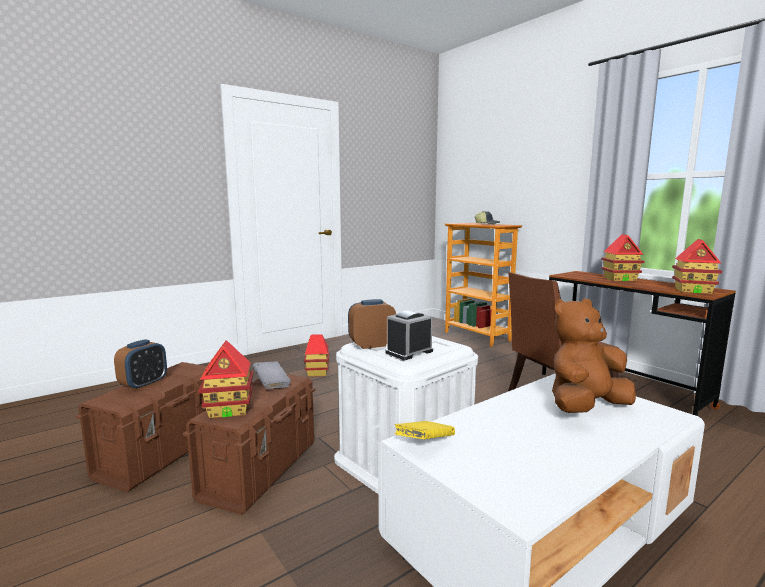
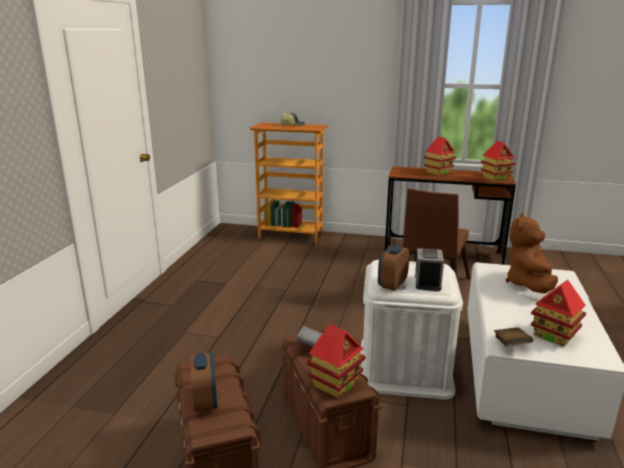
camera: 40 degrees left, 10 degrees up
toy house [304,334,329,377] -> toy house moved to [531,280,586,347]
yellow book [395,421,455,439] -> brown book [494,327,533,347]

